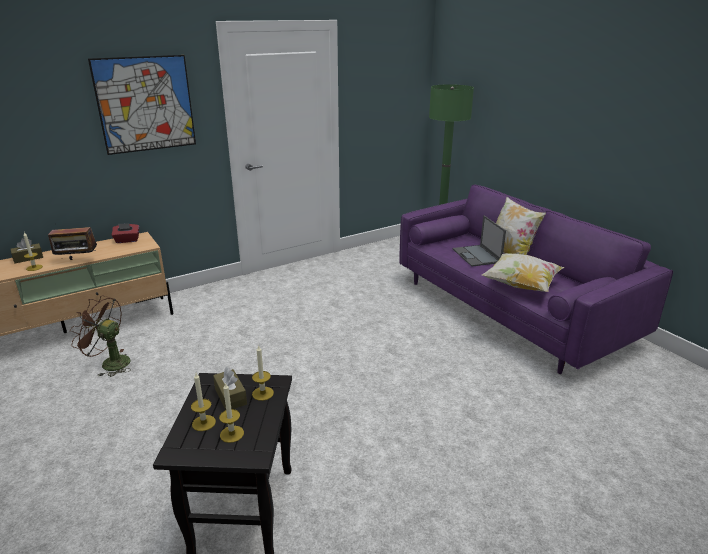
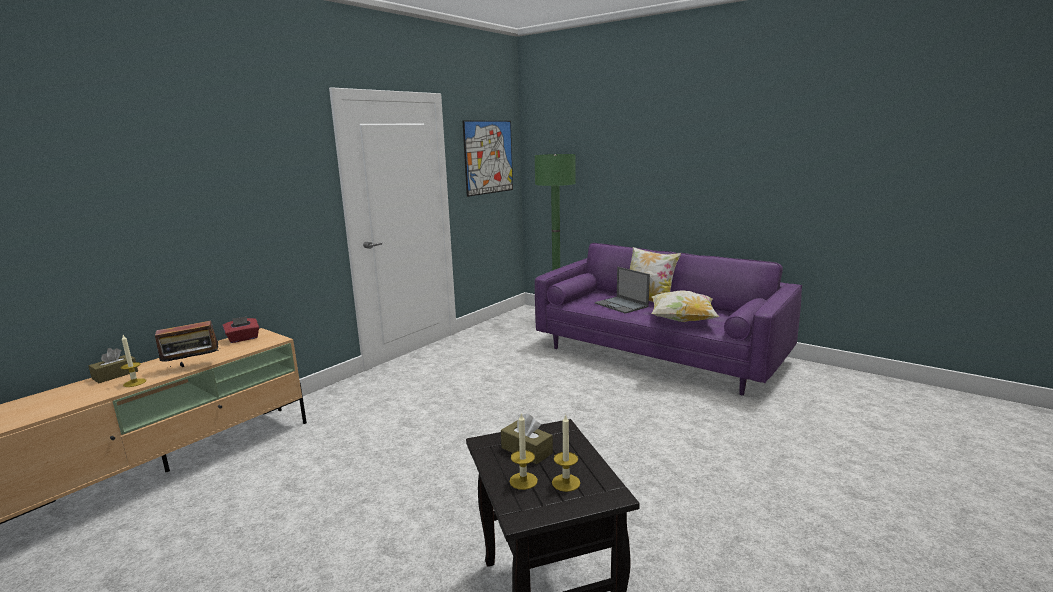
camera: 20 degrees left, 10 degrees down
brown fan [70,295,131,377] -> none
picture [88,55,196,155] -> picture moved to [463,121,513,197]
candle [252,345,274,401] -> none

